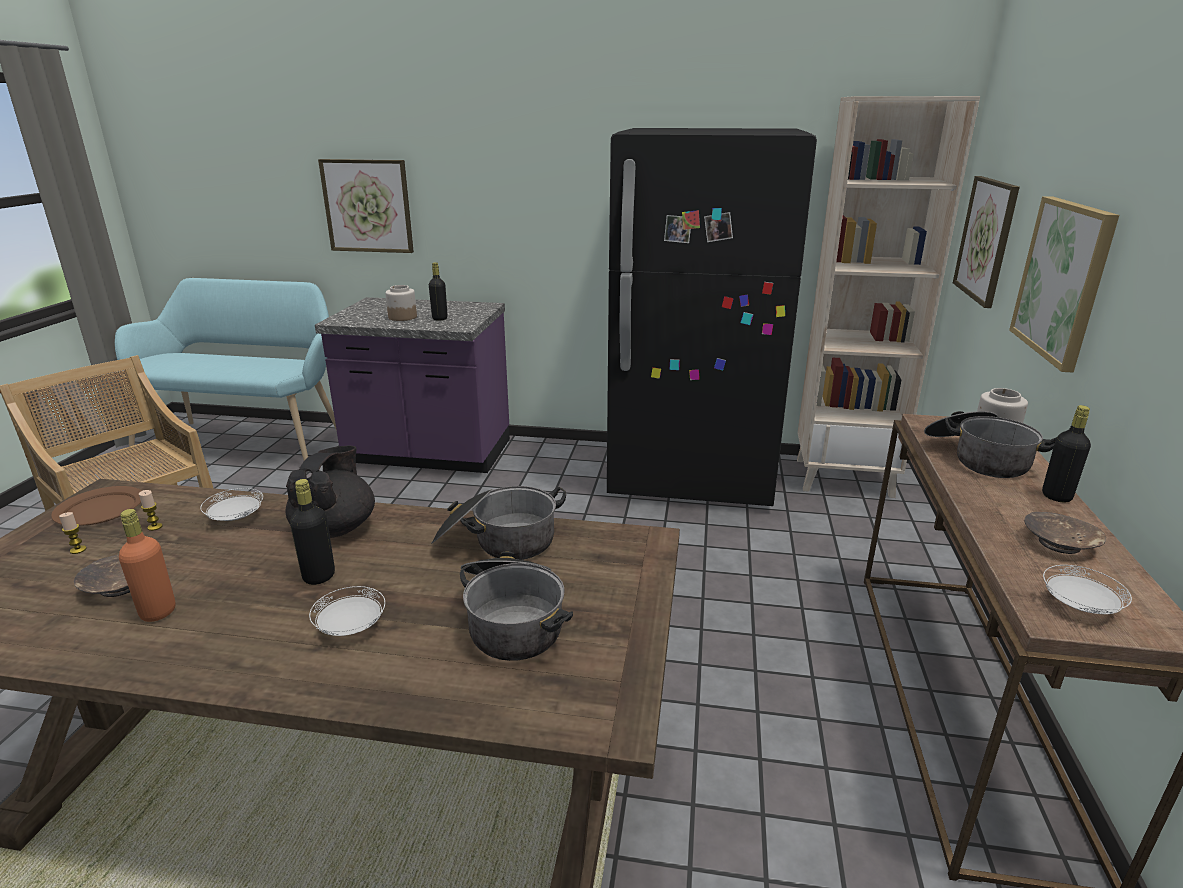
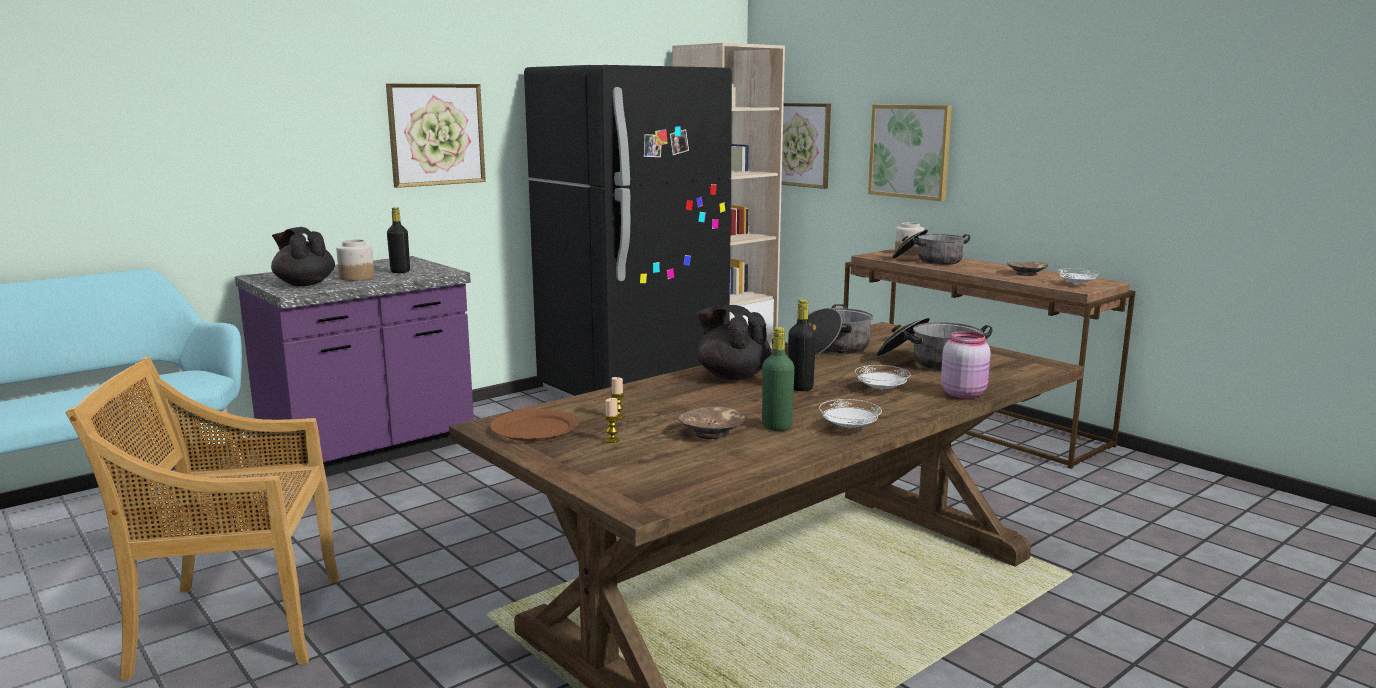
camera: 50 degrees left, 10 degrees down
orange bottle [119,509,176,622] -> green bottle [762,327,795,431]
white plate [200,488,263,521] -> white plate moved to [819,399,882,429]
picture [318,159,414,253] -> picture moved to [386,83,486,188]
black bottle [1042,405,1091,503] -> none
none -> black teapot [271,227,335,286]
none -> pink jar [941,331,991,399]

